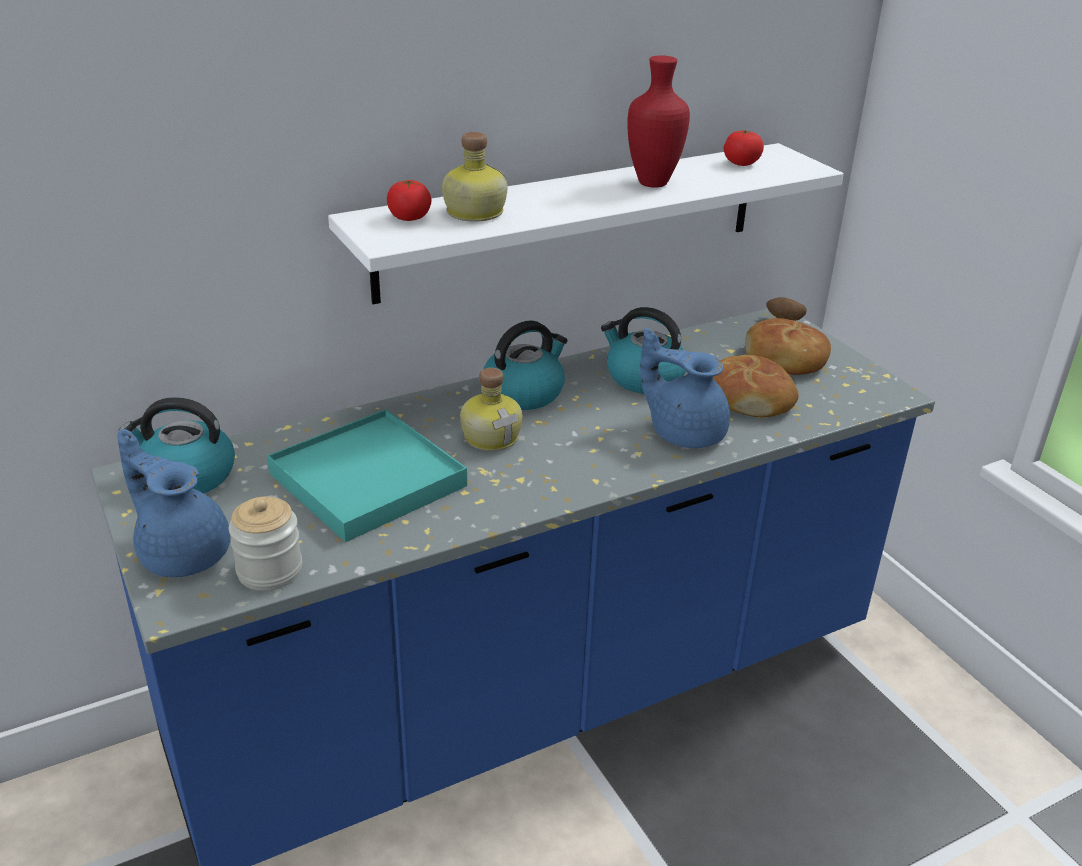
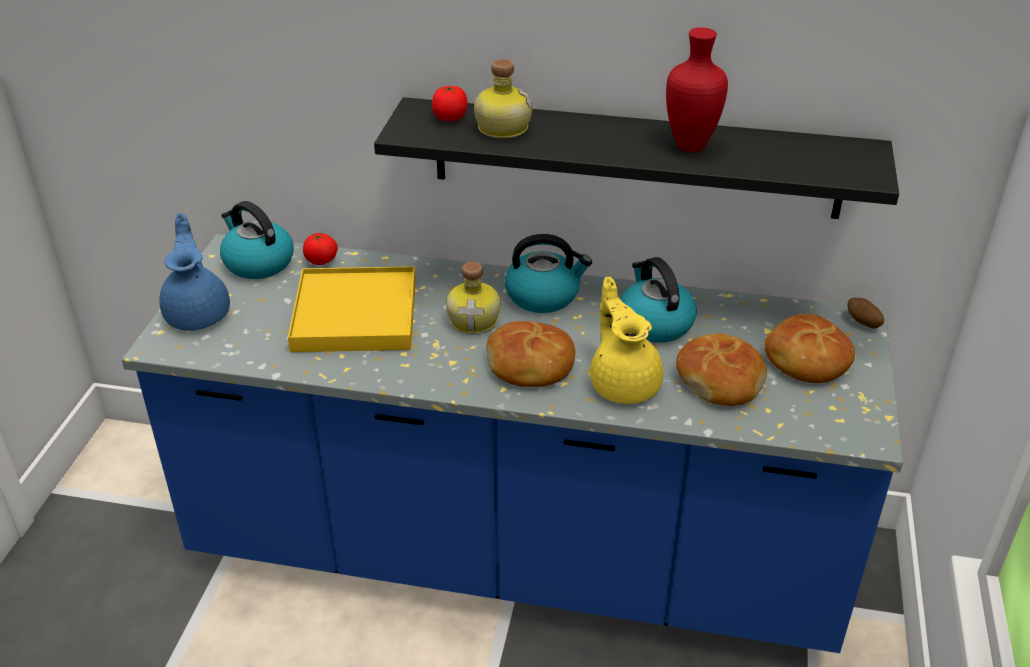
camera: 40 degrees right, 5 degrees up
jar [229,497,302,591] -> none
turquoise tray [267,409,467,542] -> yellow tray [288,266,416,352]
white shelf [328,143,844,304] -> black shelf [374,97,899,219]
blue teapot [640,328,730,448] -> yellow teapot [590,277,663,404]
tomato [724,130,764,166] -> tomato moved to [303,233,338,265]
none -> bread [486,321,575,387]

